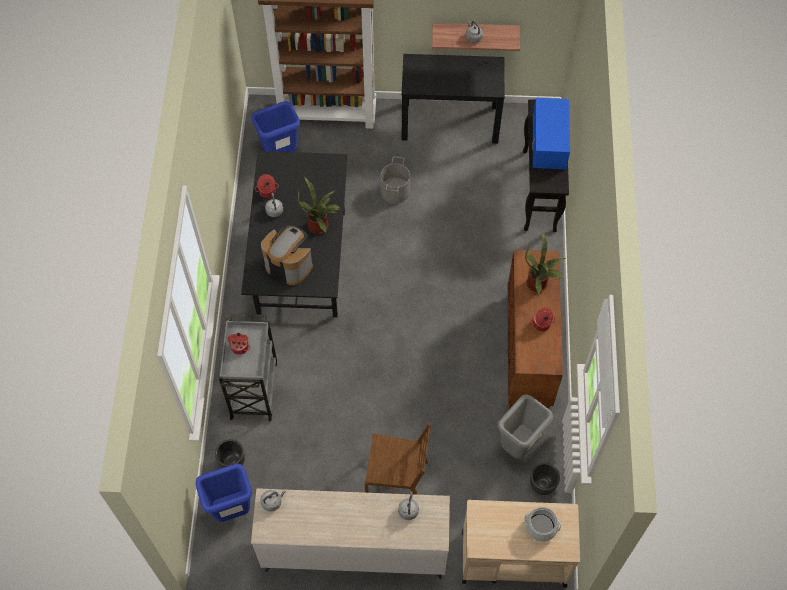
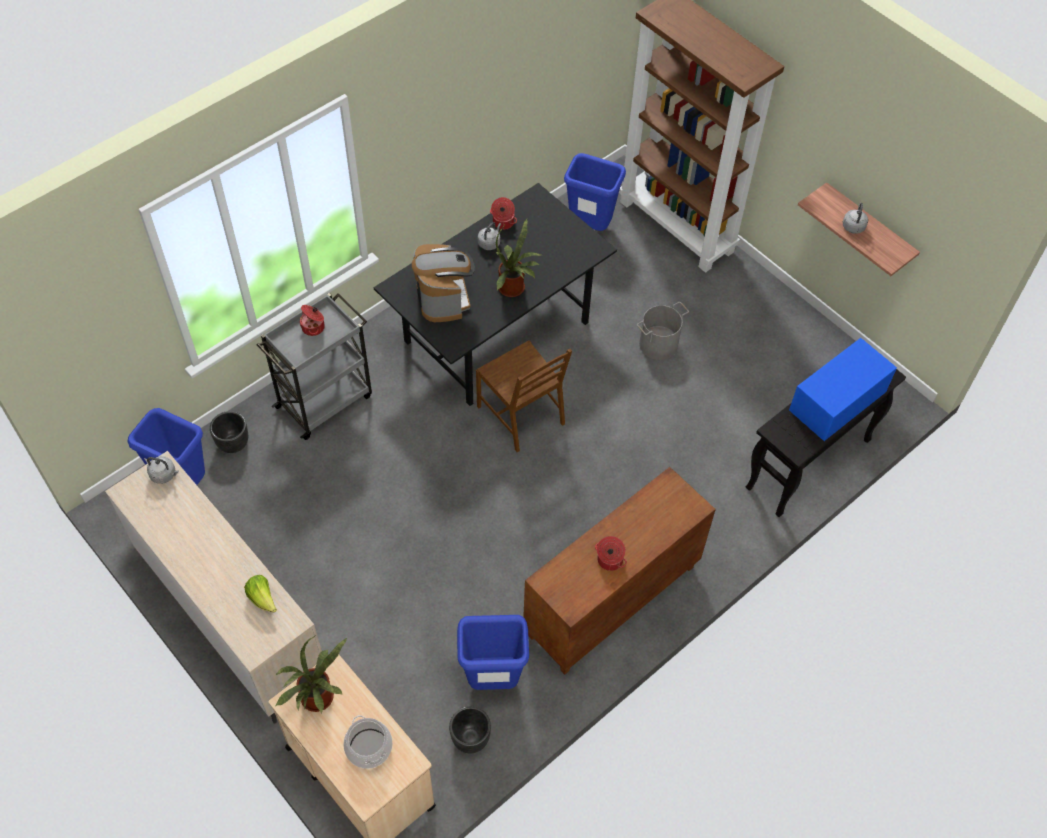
camera: 45 degrees right, 5 degrees down
brown chair [365,423,432,495] -> brown chair moved to [476,340,572,452]
grey kettle [398,492,419,520] -> lettuce [244,575,277,613]
black console table [402,54,505,144] -> none
grey trash can [498,394,553,459] -> blue trash can [457,615,529,690]
potted plant [525,233,566,295] -> potted plant moved to [276,636,347,714]

